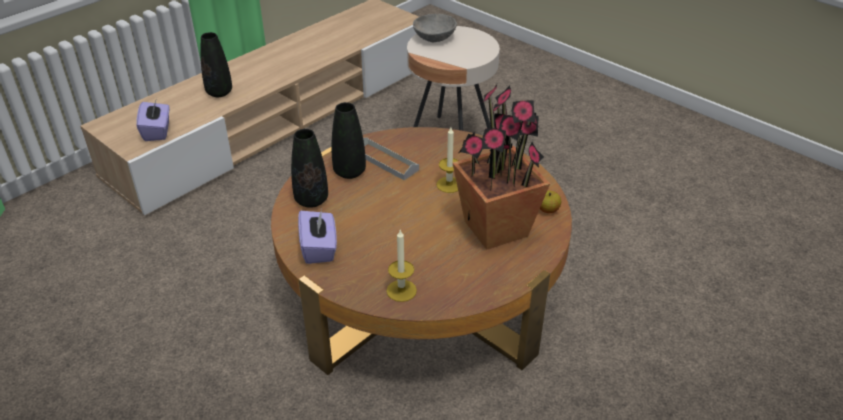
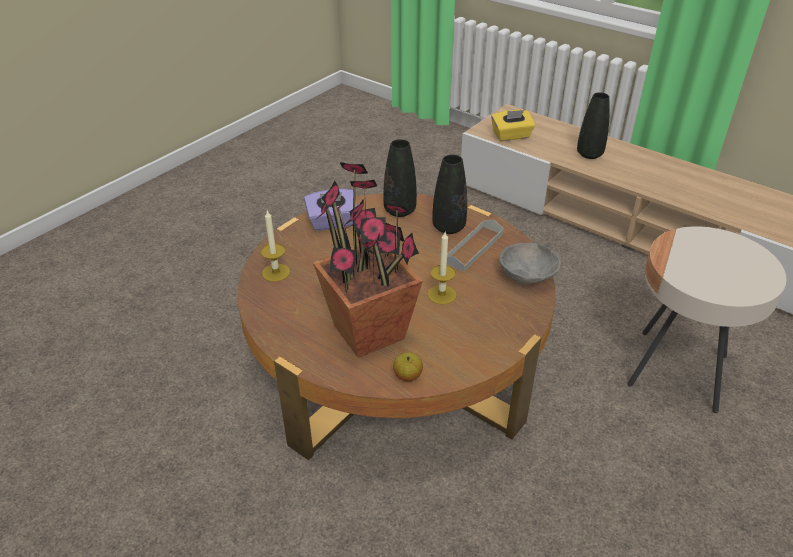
camera: 85 degrees right, 0 degrees up
purple tissue box [136,98,170,141] -> yellow tissue box [491,109,535,141]
grey bowl [413,14,457,42] -> grey bowl moved to [499,243,561,284]

